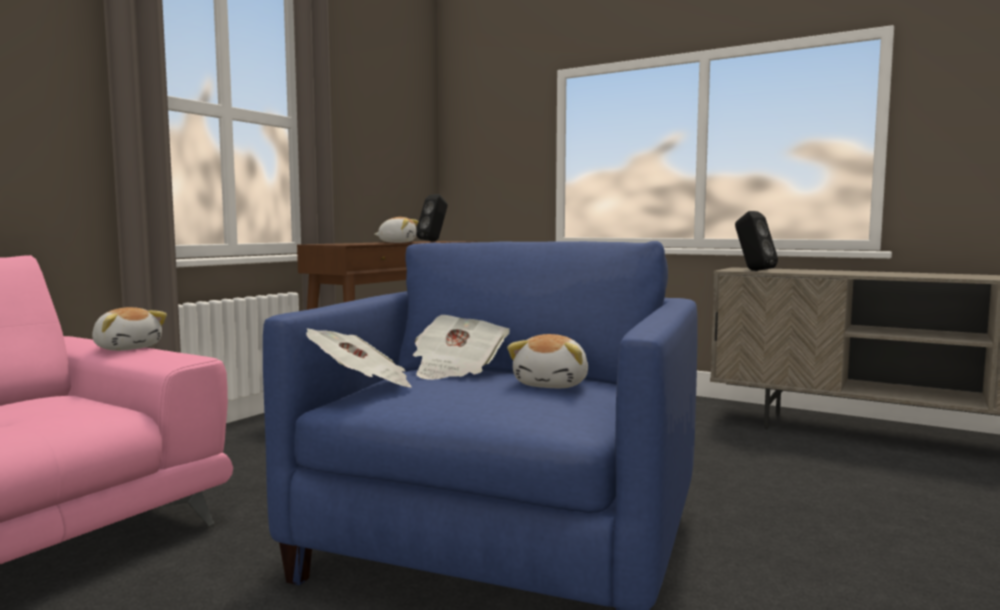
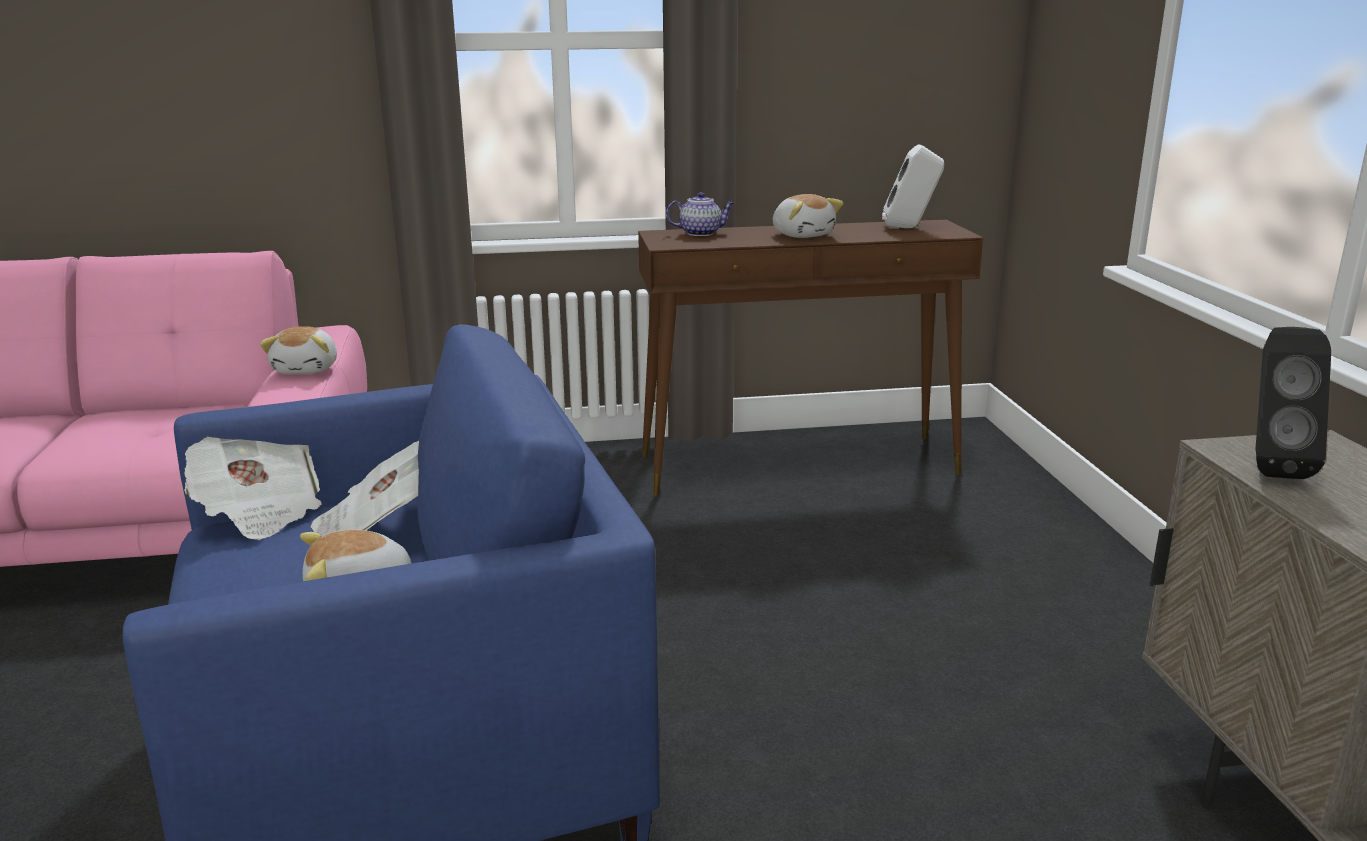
camera: 50 degrees right, 15 degrees up
black speaker [416,194,448,241] -> white speaker [882,145,944,228]
none -> teapot [666,192,735,236]

